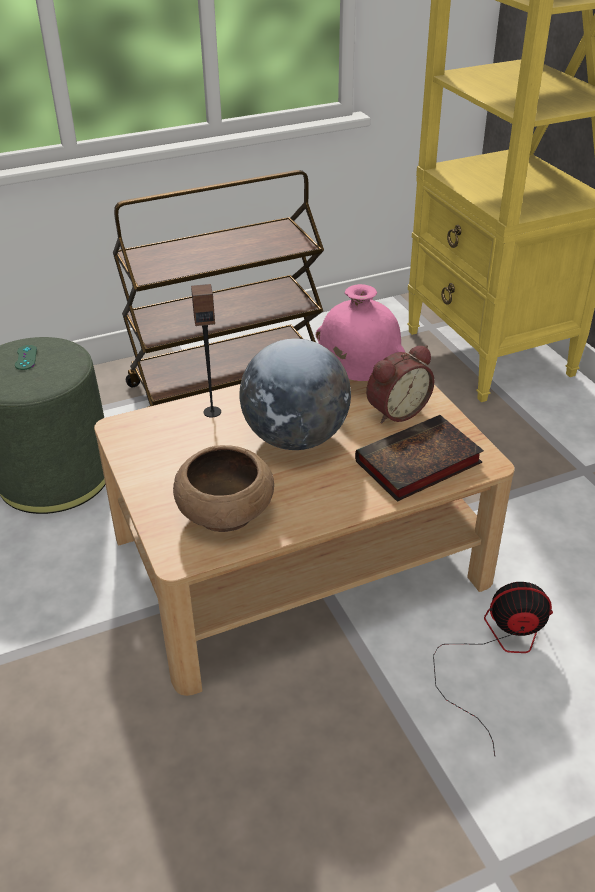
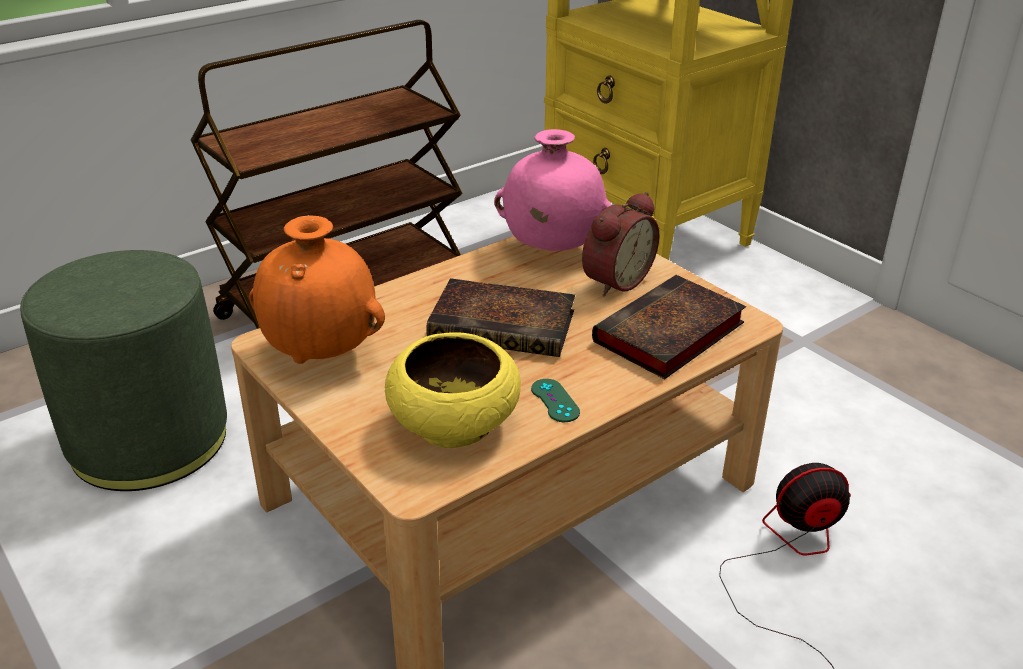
camera: 15 degrees left, 5 degrees down
green game controller [15,345,37,370] -> green game controller moved to [531,379,580,422]
brown bowl [173,445,274,532] -> yellow bowl [385,332,521,448]
speaker [191,284,221,417] -> none
globe [239,338,351,450] -> book [426,278,575,357]
none -> orange vase [249,215,385,364]

